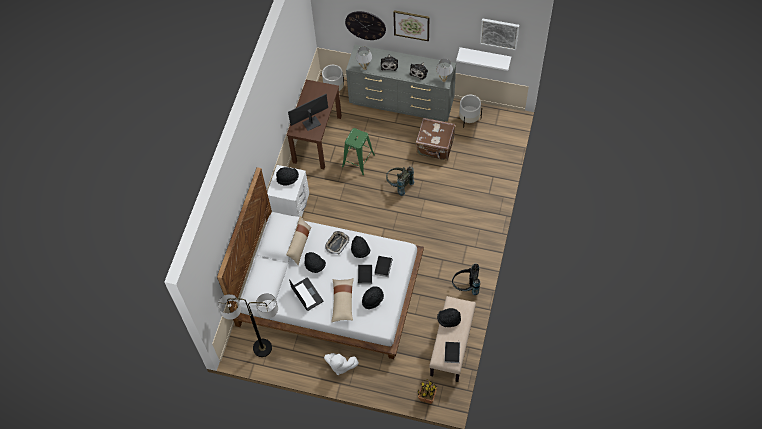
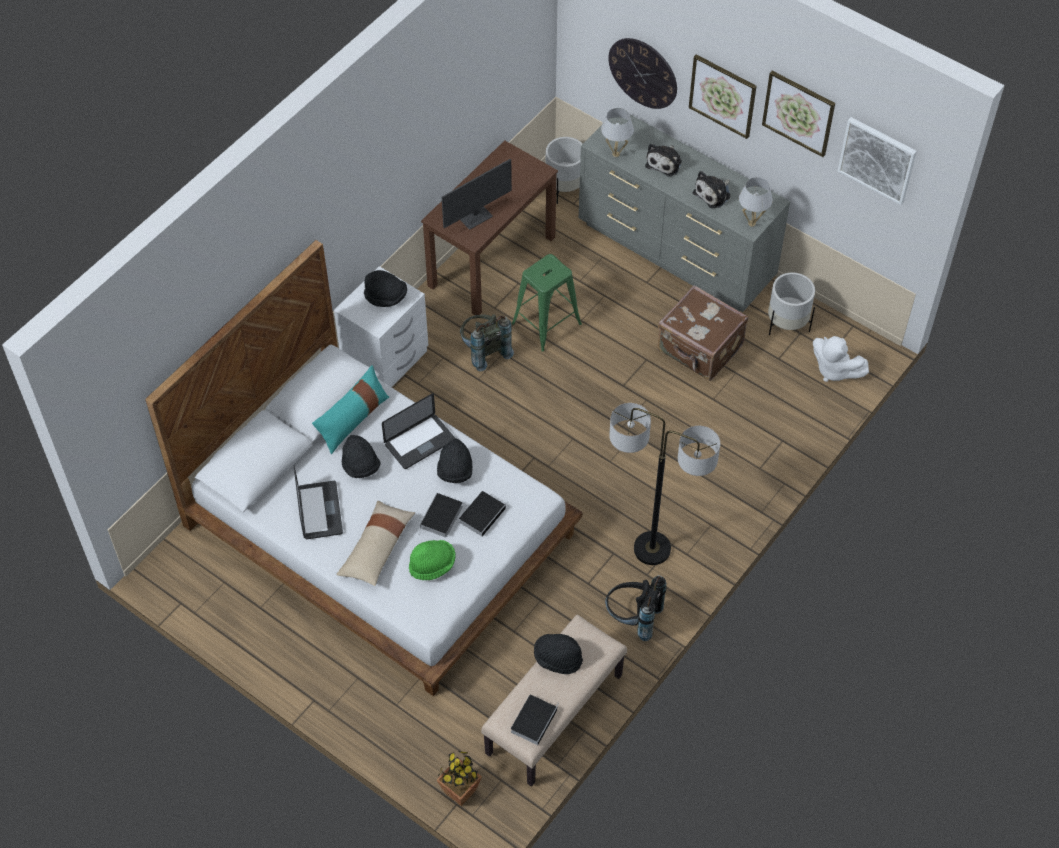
camera: 20 degrees right, 5 degrees down
floor lamp [218,293,278,357] -> floor lamp moved to [609,403,720,565]
beige pillow [286,216,311,265] -> turquoise pillow [312,365,389,454]
monitor [288,94,328,131] -> monitor turned 150 degrees clockwise [442,159,512,230]
white plush toy [324,353,359,375] -> white plush toy moved to [813,336,869,382]
tray [325,231,349,254] -> laptop [382,393,455,469]
black hat [362,286,384,309] -> green hat [409,540,456,580]
grey backpack [386,166,414,196] -> grey backpack moved to [460,314,514,372]
white shelf [456,47,511,71] -> none
none -> picture [762,71,835,157]

